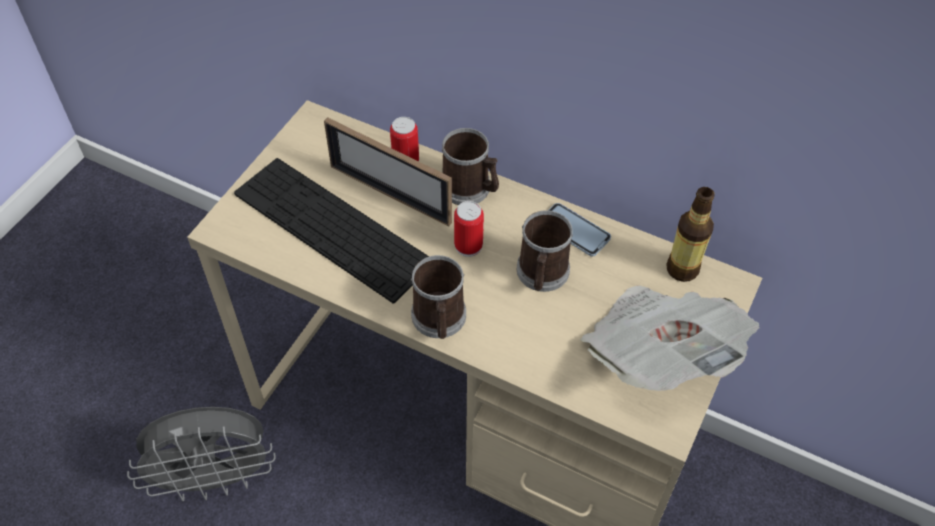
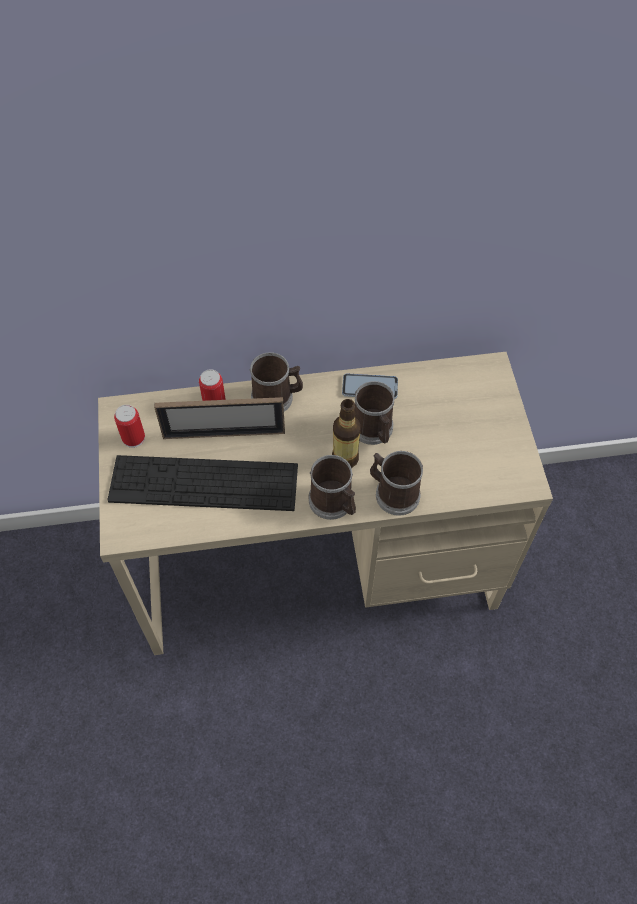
camera: 35 degrees left, 5 degrees up
grey fan [127,407,276,502] -> none
can [454,201,484,257] -> can moved to [114,405,145,448]
newspaper [580,285,760,391] -> none
bottle [666,187,715,282] -> bottle moved to [332,399,361,468]
none -> mug [370,451,423,516]

